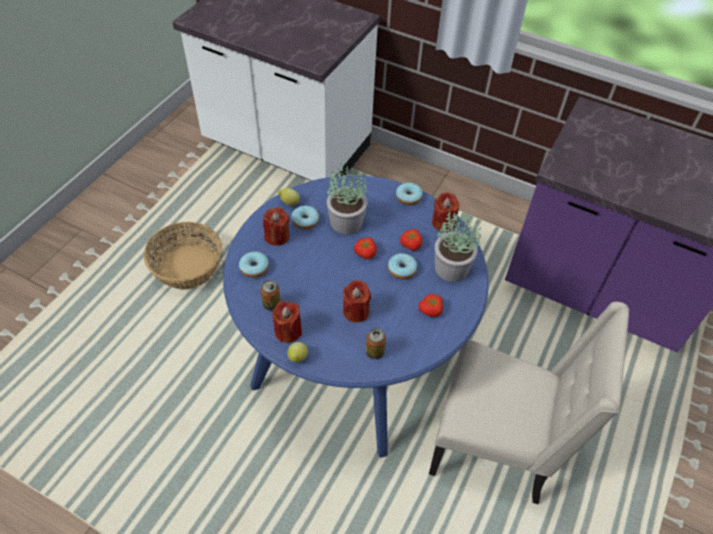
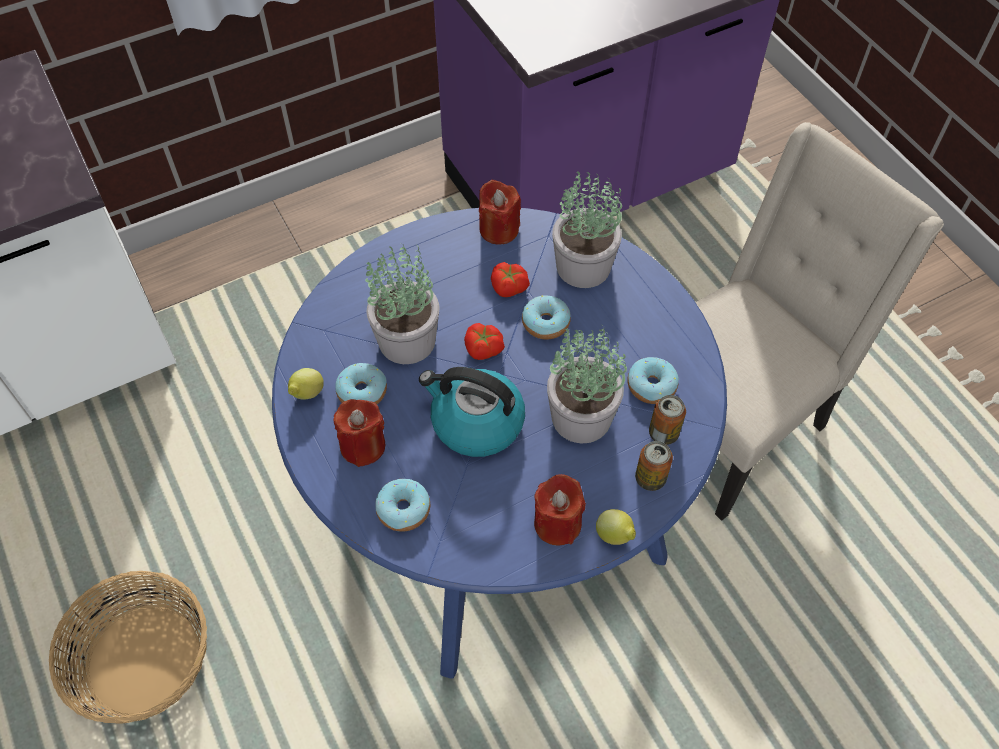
camera: 55 degrees left, 5 degrees up
can [260,280,281,311] -> can moved to [635,441,673,491]
red candle [343,280,371,322] -> potted plant [547,325,627,443]
donut [396,182,423,205] -> donut moved to [627,357,679,404]
tomato [419,294,443,317] -> none
none -> kettle [419,367,525,457]

